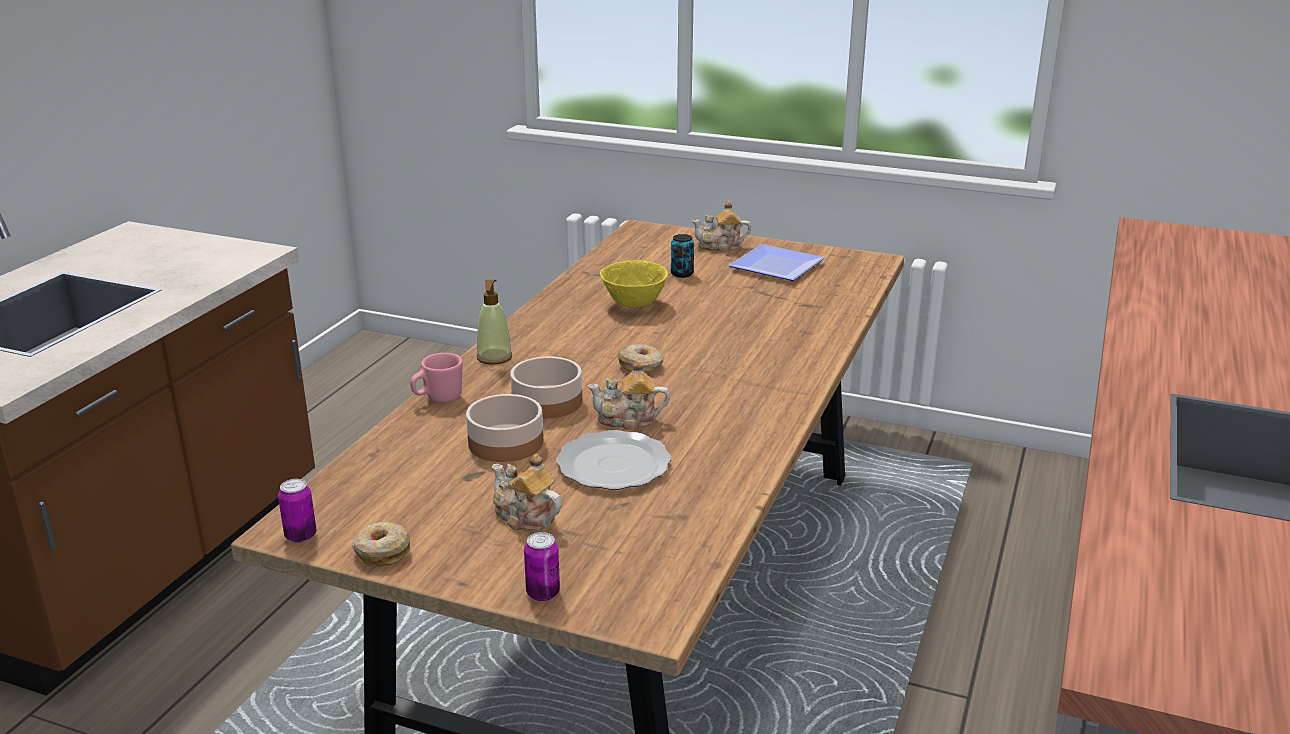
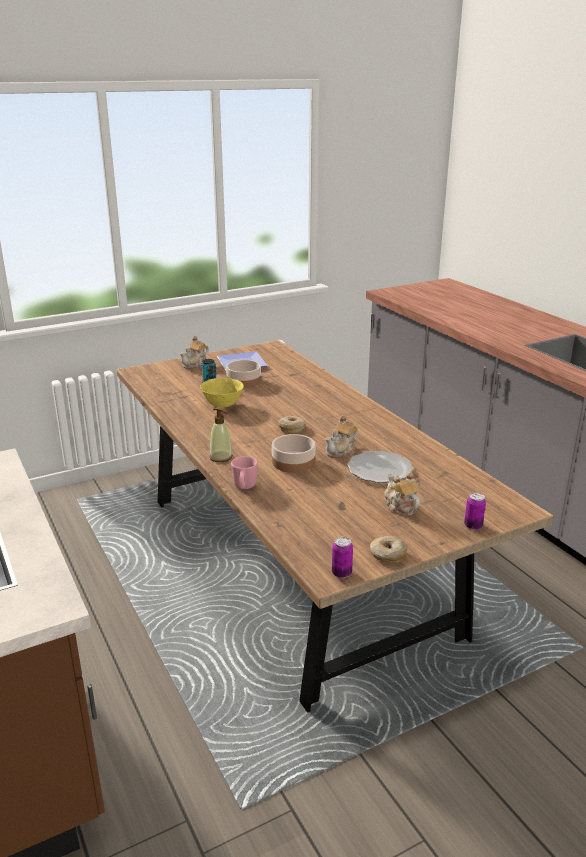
camera: 50 degrees left, 0 degrees up
bowl [466,394,543,462] -> bowl moved to [226,360,261,388]
teapot [492,454,562,530] -> teapot turned 75 degrees clockwise [384,472,420,516]

